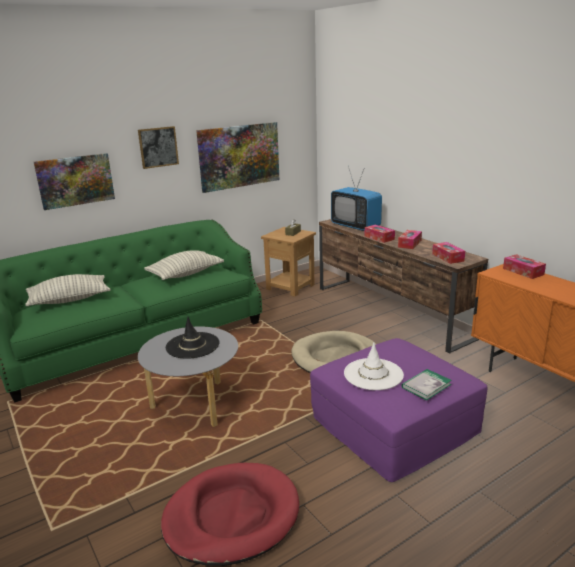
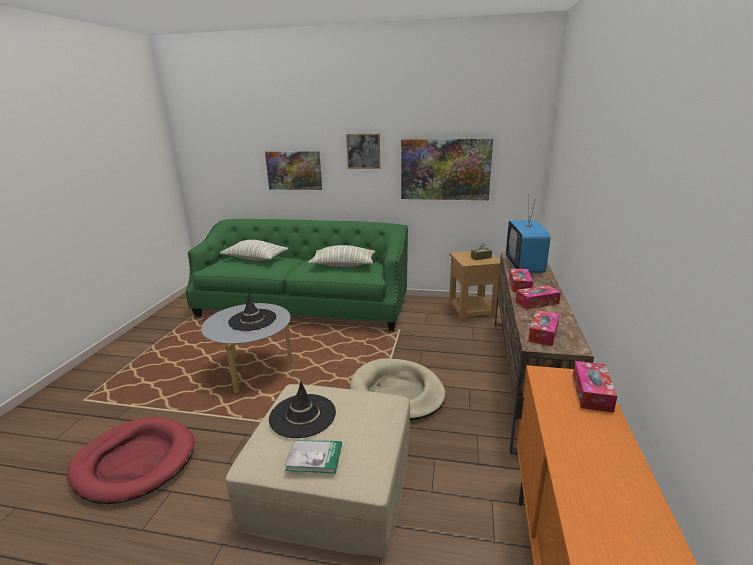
camera: 45 degrees right, 0 degrees up
purple ottoman [310,338,487,482] -> beige ottoman [226,384,410,558]
white hat [344,342,404,390] -> black hat [269,381,336,438]

